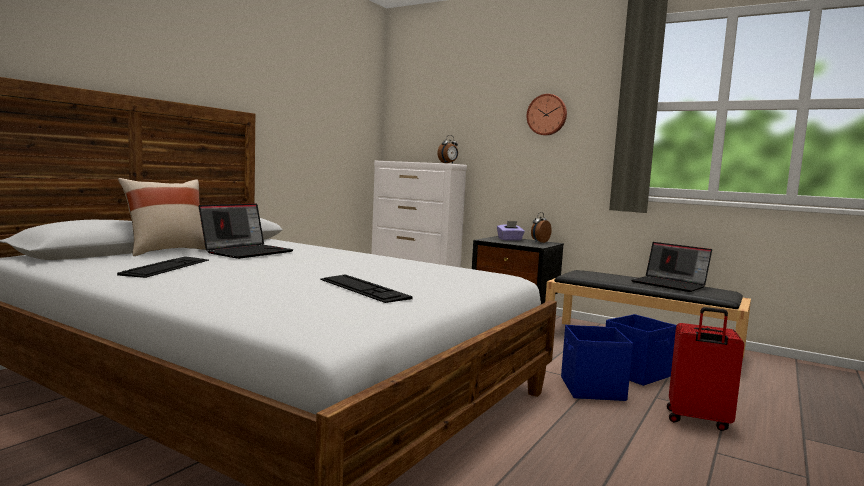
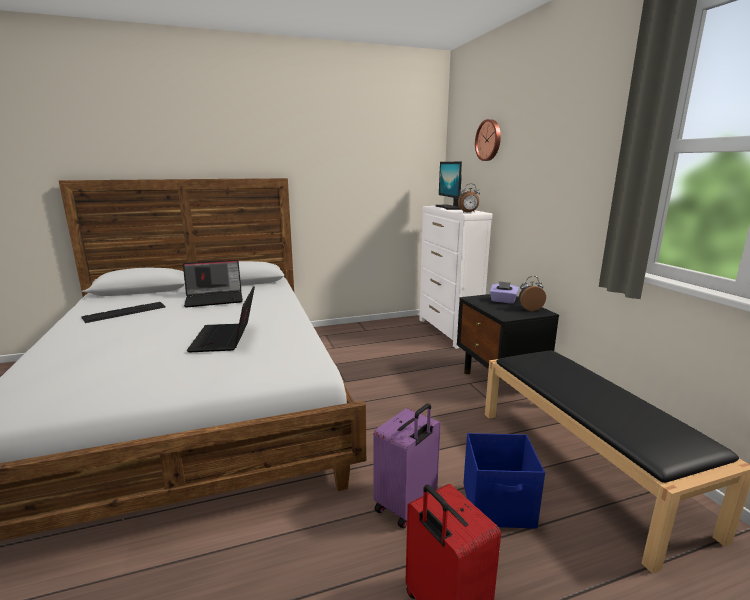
camera: 40 degrees right, 10 degrees up
beige pillow [118,178,206,256] -> none
keyboard [320,274,413,303] -> none
wall clock [527,94,567,136] -> wall clock moved to [475,119,501,161]
blue storage box [561,325,633,401] -> purple suitcase [373,403,441,528]
laptop [631,242,712,292] -> laptop moved to [187,286,255,352]
none -> monitor [435,161,462,210]

